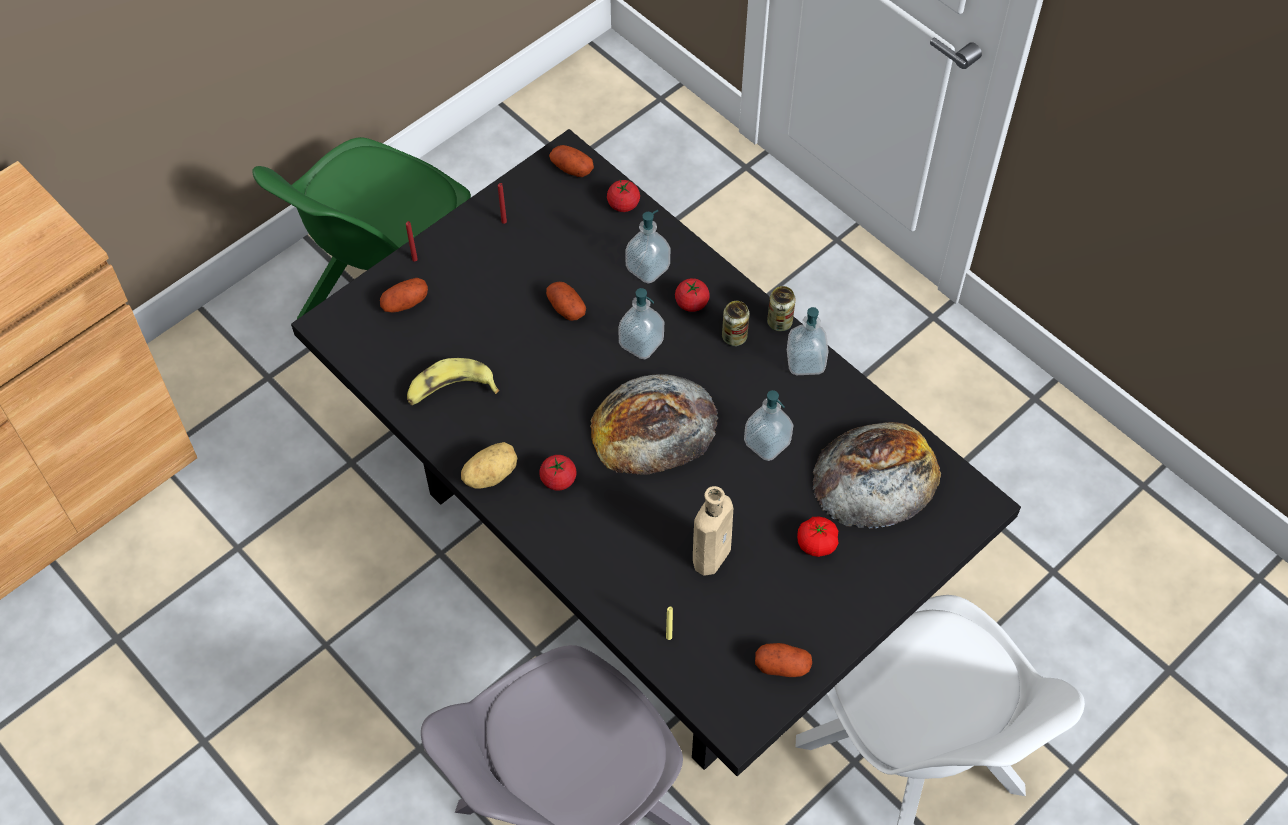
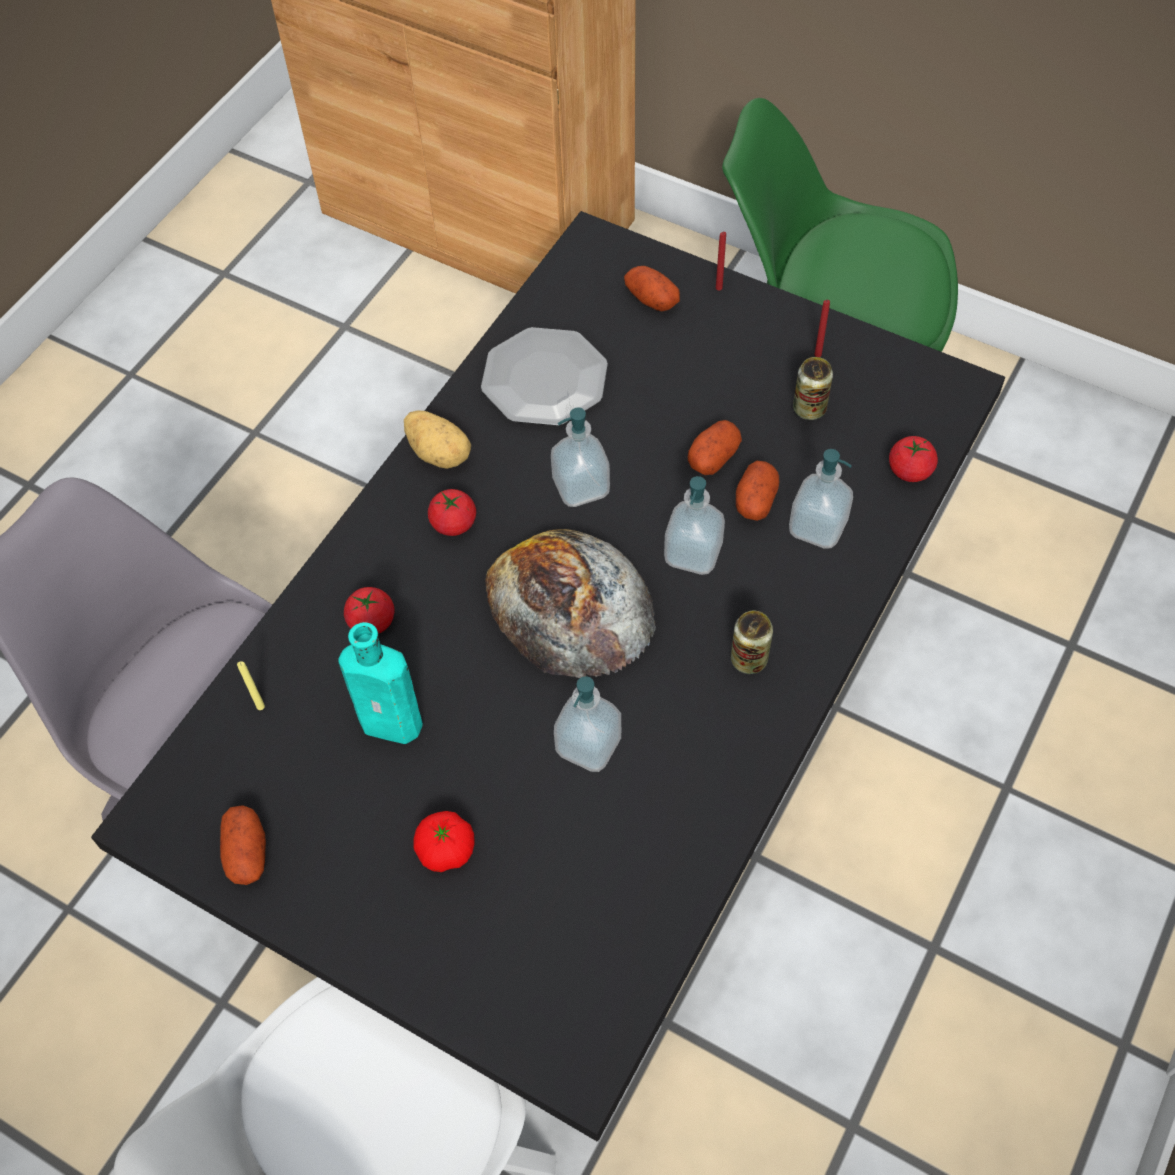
camera: 75 degrees right, 0 degrees up
banana [407,358,499,405] -> plate [481,327,608,426]
potato [549,145,594,177] -> potato moved to [736,461,779,521]
tomato [675,278,710,312] -> tomato moved to [344,587,395,634]
beige bottle [693,486,733,576] -> turquoise bottle [338,622,423,744]
can [767,286,796,332] -> can moved to [793,357,833,420]
soap dispenser [787,307,829,375] -> soap dispenser moved to [551,407,610,507]
bread [813,422,941,529] -> none

